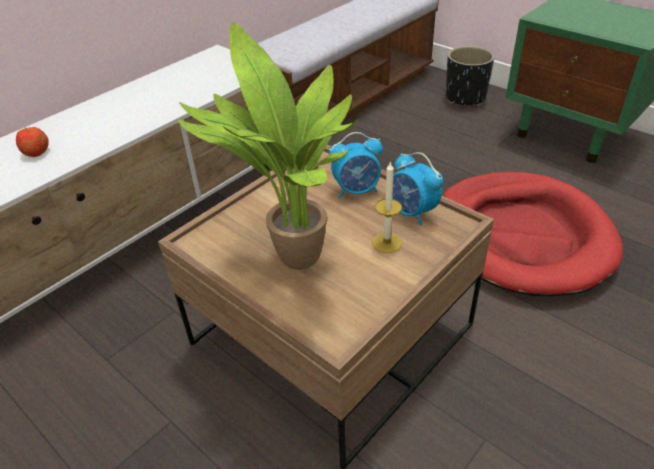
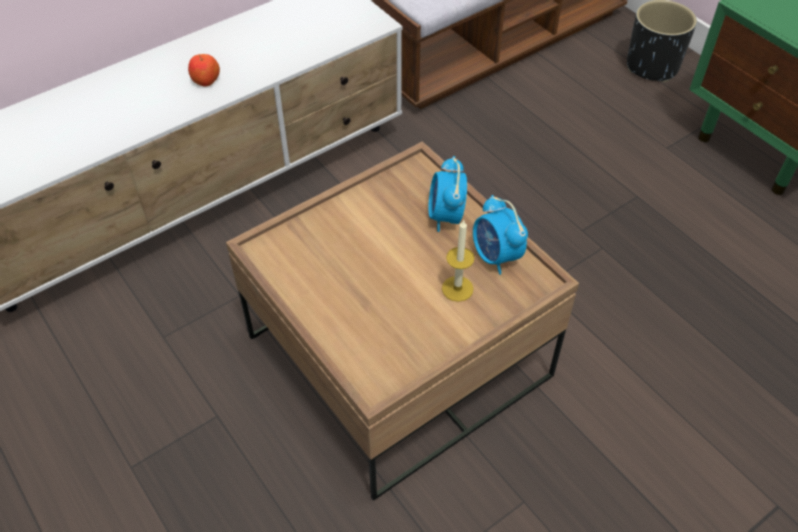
camera: 10 degrees right, 10 degrees up
apple [16,127,49,157] -> apple moved to [188,54,220,87]
potted plant [178,22,359,270] -> none
alarm clock [329,132,383,199] -> alarm clock turned 90 degrees clockwise [428,156,467,232]
red dog bed [443,172,623,296] -> none

